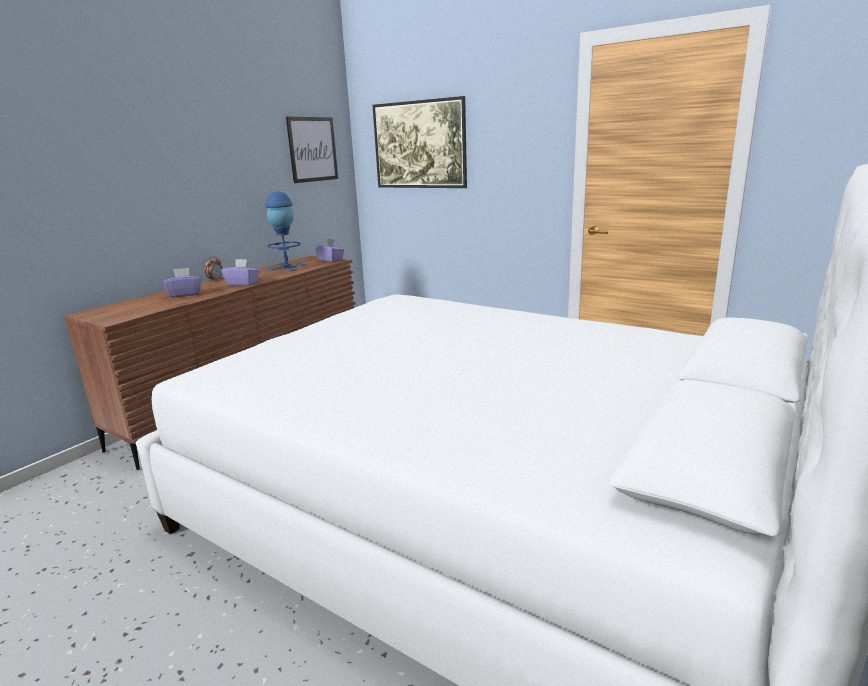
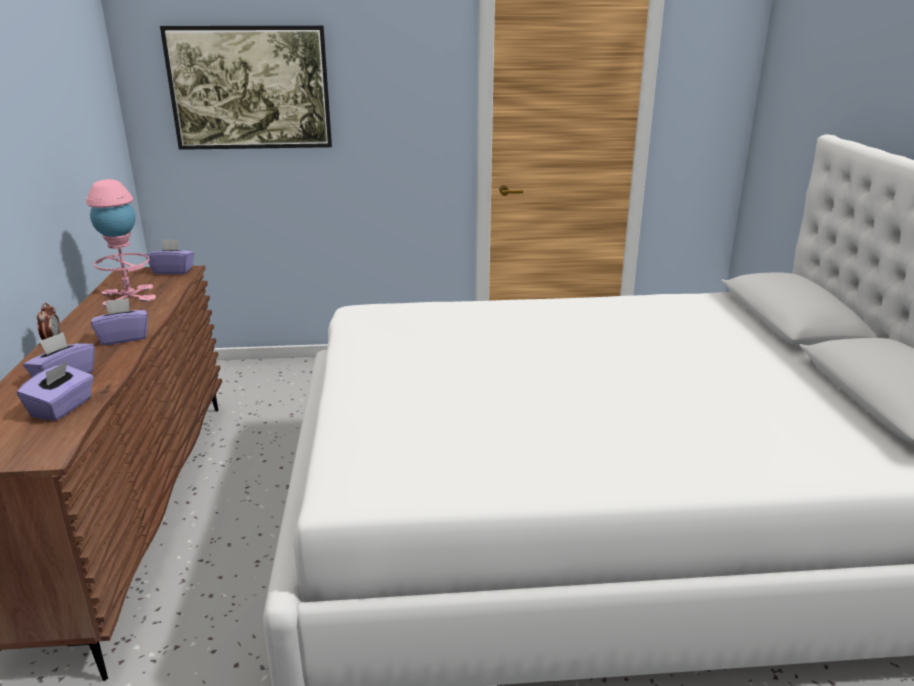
camera: 40 degrees left, 5 degrees up
blue table lamp [265,192,306,271] -> pink table lamp [86,179,156,307]
picture [286,117,338,183] -> none
none -> purple tissue box [17,361,94,421]

